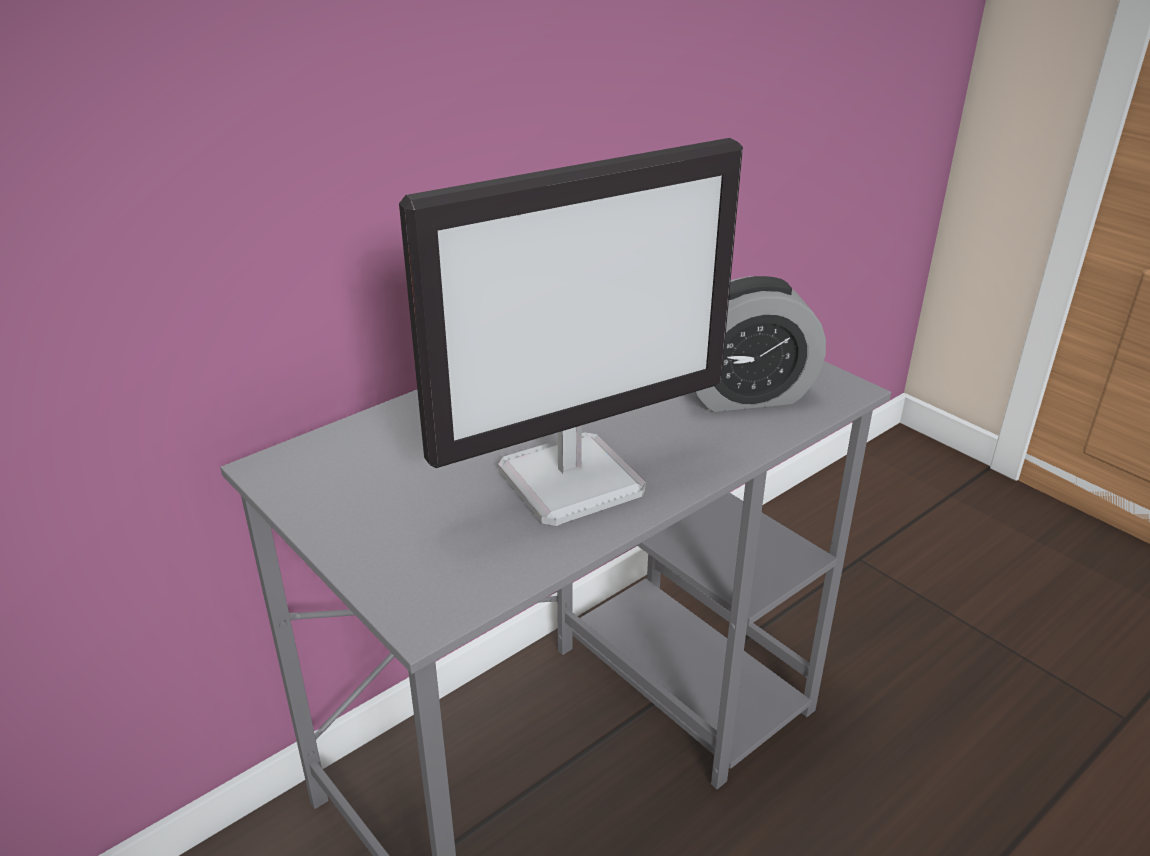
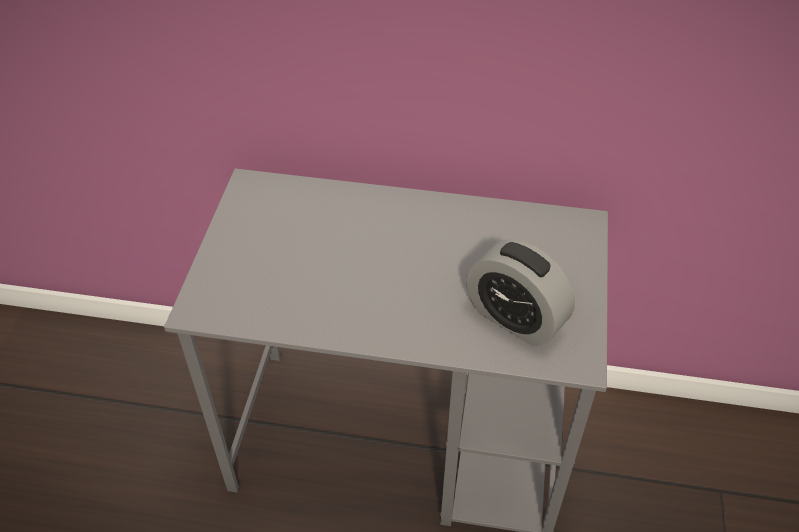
camera: 50 degrees right, 15 degrees up
monitor [399,138,743,526] -> none

